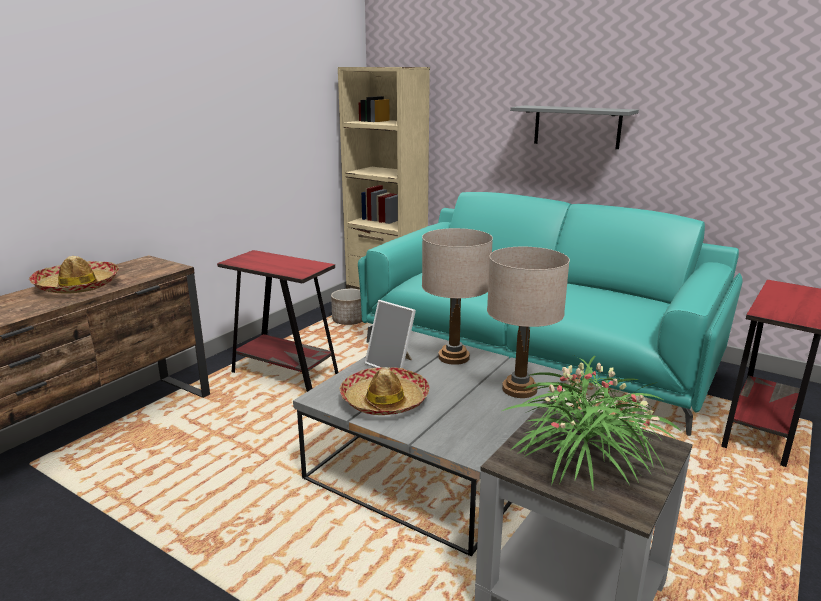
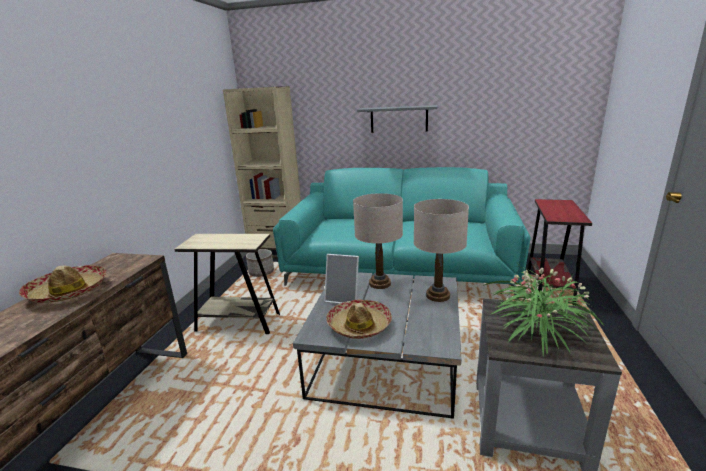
camera: 20 degrees left, 0 degrees up
red side table [217,250,339,392] -> beige side table [174,234,280,334]

